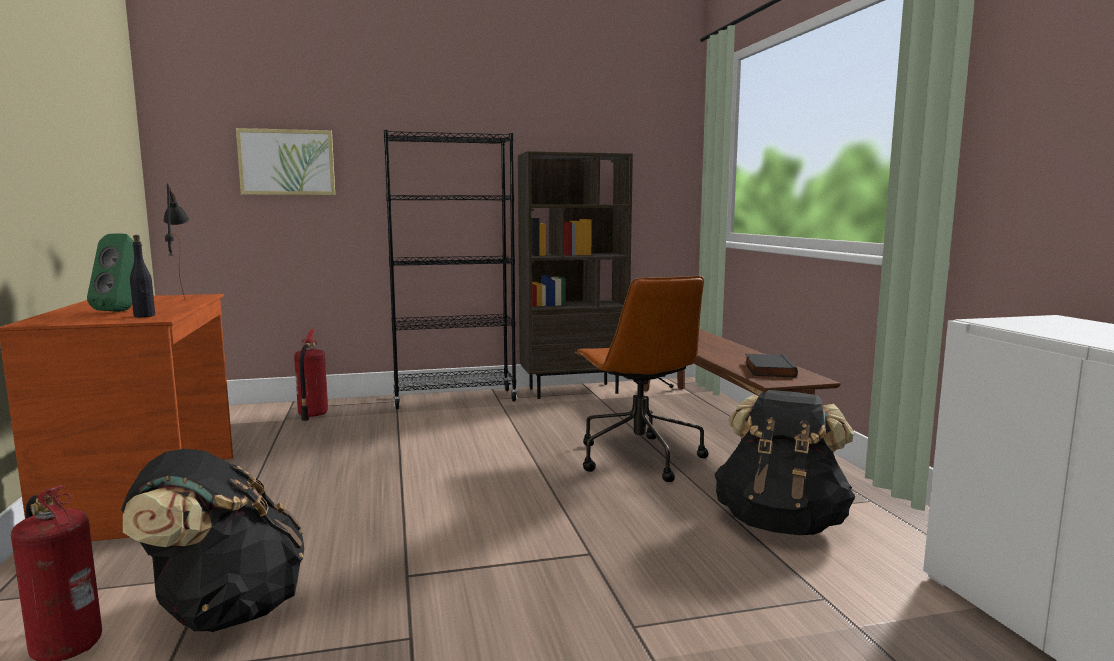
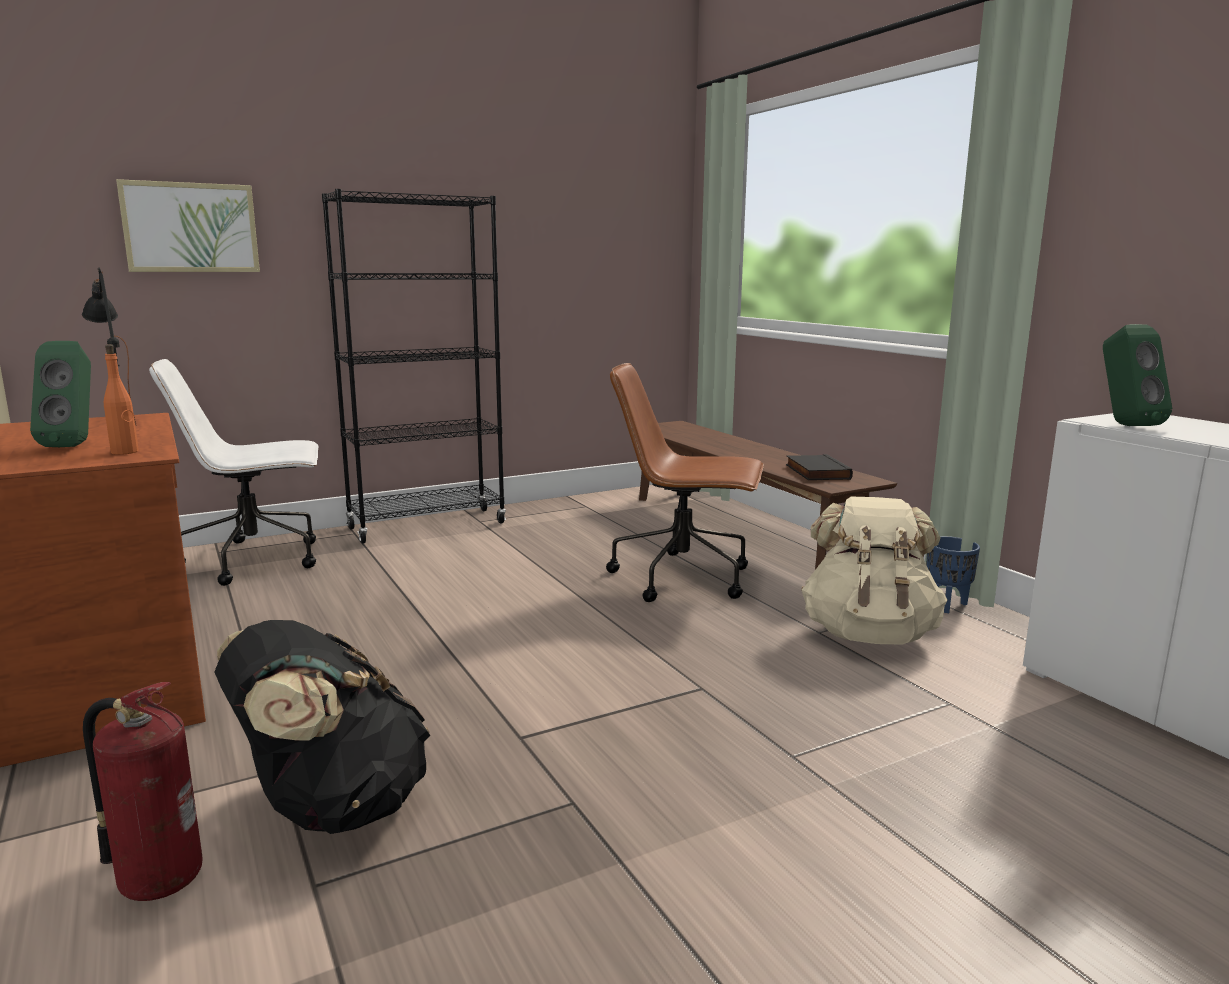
camera: 15 degrees left, 5 degrees up
black bottle [130,235,155,317] -> orange bottle [104,344,139,455]
fire extinguisher [294,329,328,421] -> white office chair [149,359,318,586]
brown bookcase [518,151,633,399] -> none
brown office chair [575,276,708,482] -> brown office chair turned 135 degrees clockwise [606,363,764,602]
black backpack [715,390,855,535] -> beige backpack [801,497,948,645]
none -> blue planter [926,536,980,613]
none -> green speaker [1103,324,1172,426]

